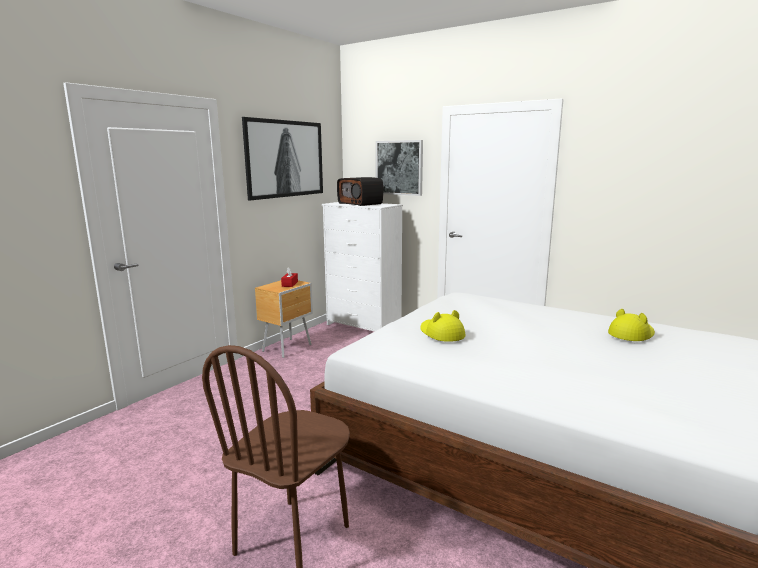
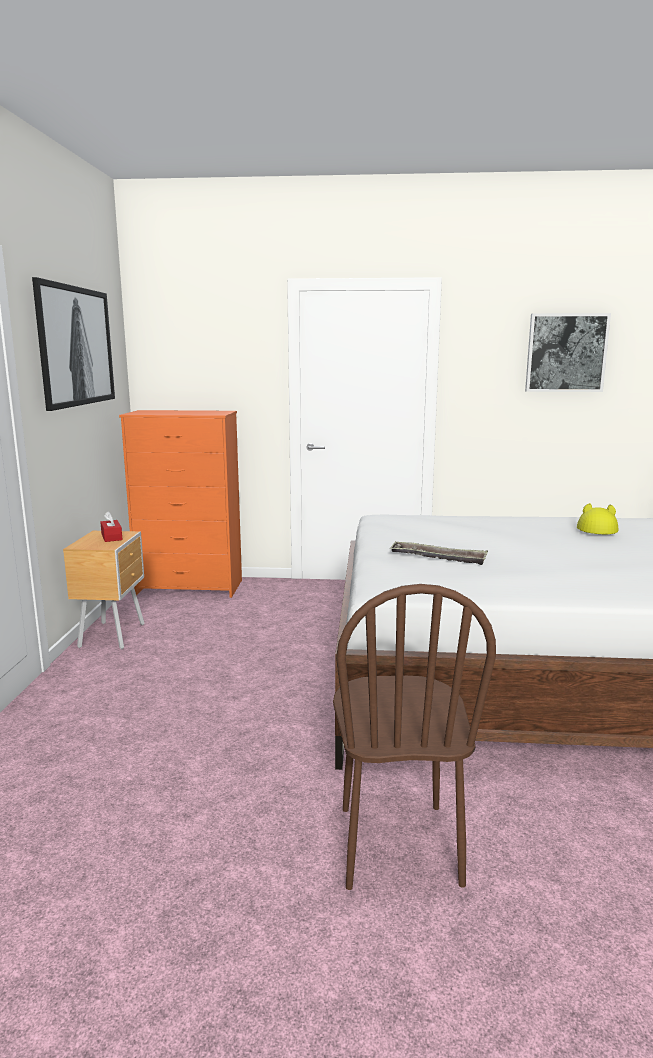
camera: 30 degrees left, 0 degrees up
white dresser [322,202,403,332] -> orange dresser [119,410,242,598]
radio [337,177,383,206] -> none
picture [376,140,423,196] -> picture moved to [525,313,611,392]
yellow hat [420,310,465,342] -> tray [390,542,488,565]

